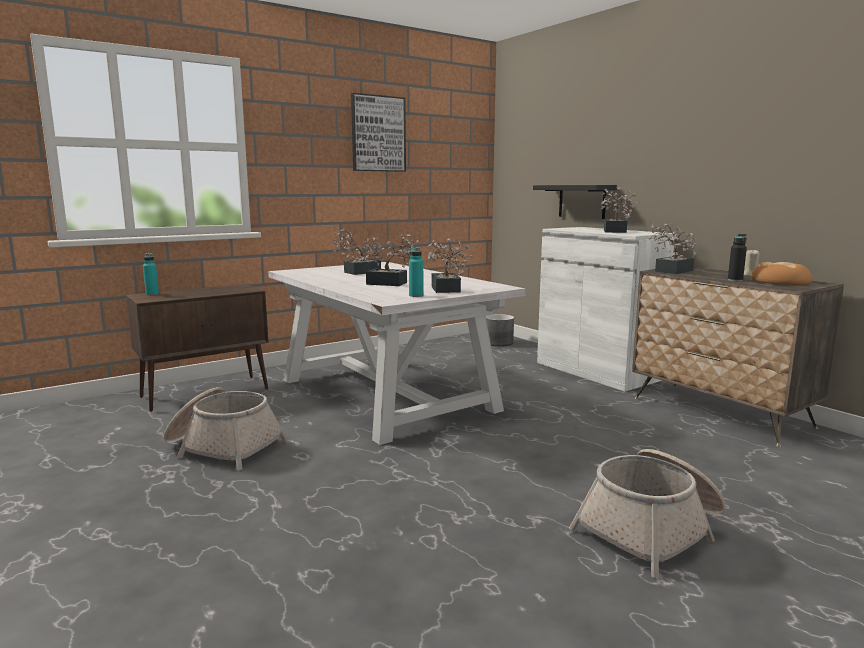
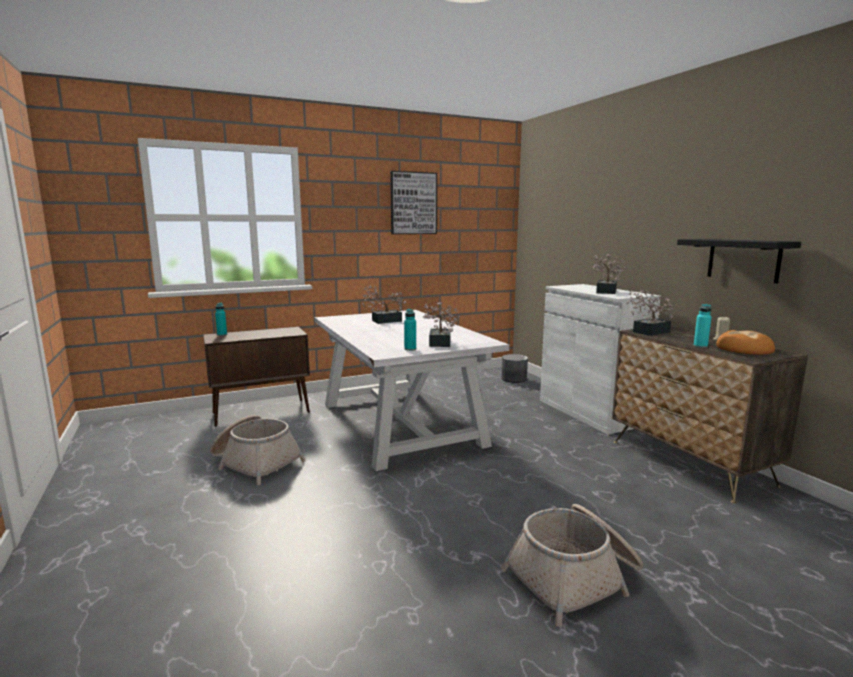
camera: 10 degrees right, 0 degrees up
potted plant [358,234,419,286] -> none
black shelf [533,185,617,219] -> black shelf moved to [677,239,801,283]
black bottle [728,234,747,282] -> turquoise bottle [693,304,712,348]

